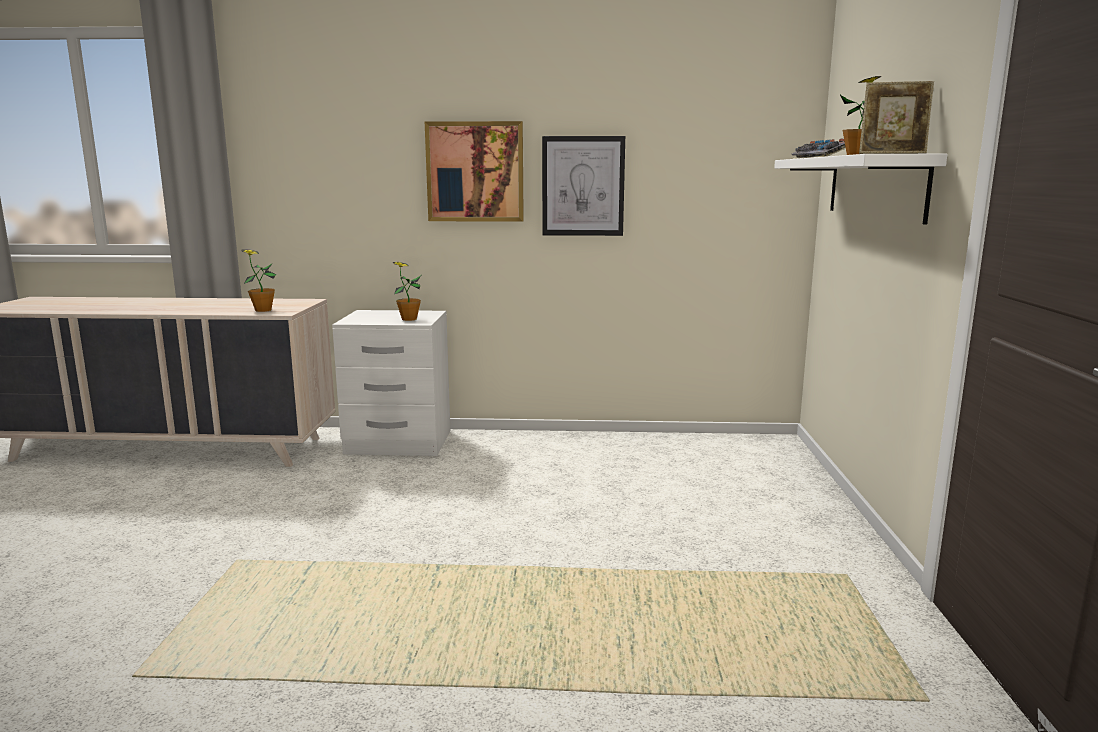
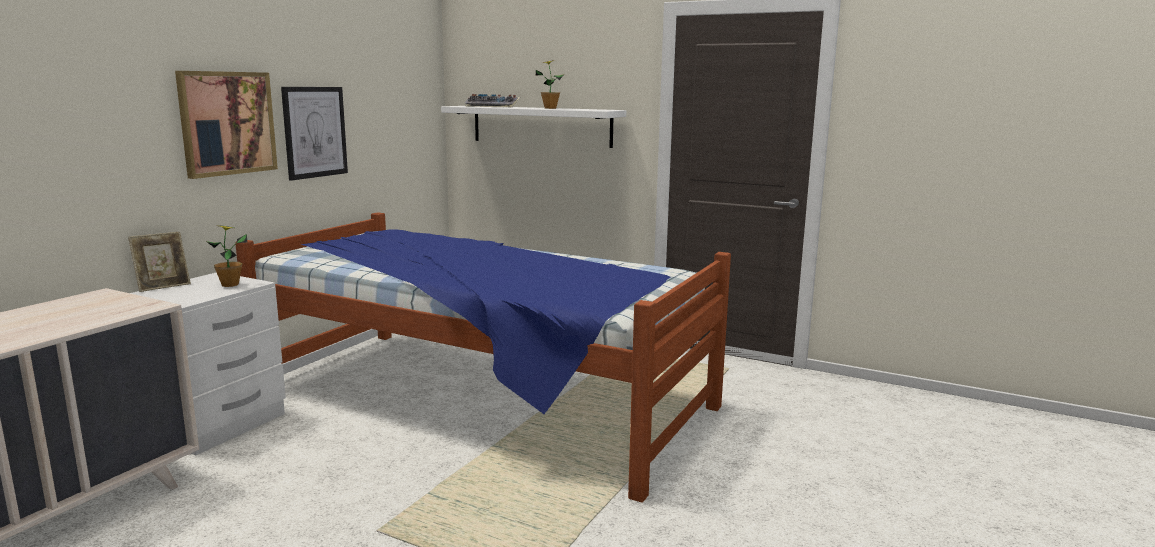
camera: 65 degrees left, 0 degrees up
potted plant [241,250,276,312] -> none
picture frame [859,81,934,154] -> picture frame moved to [128,232,191,292]
none -> bed [235,212,731,503]

